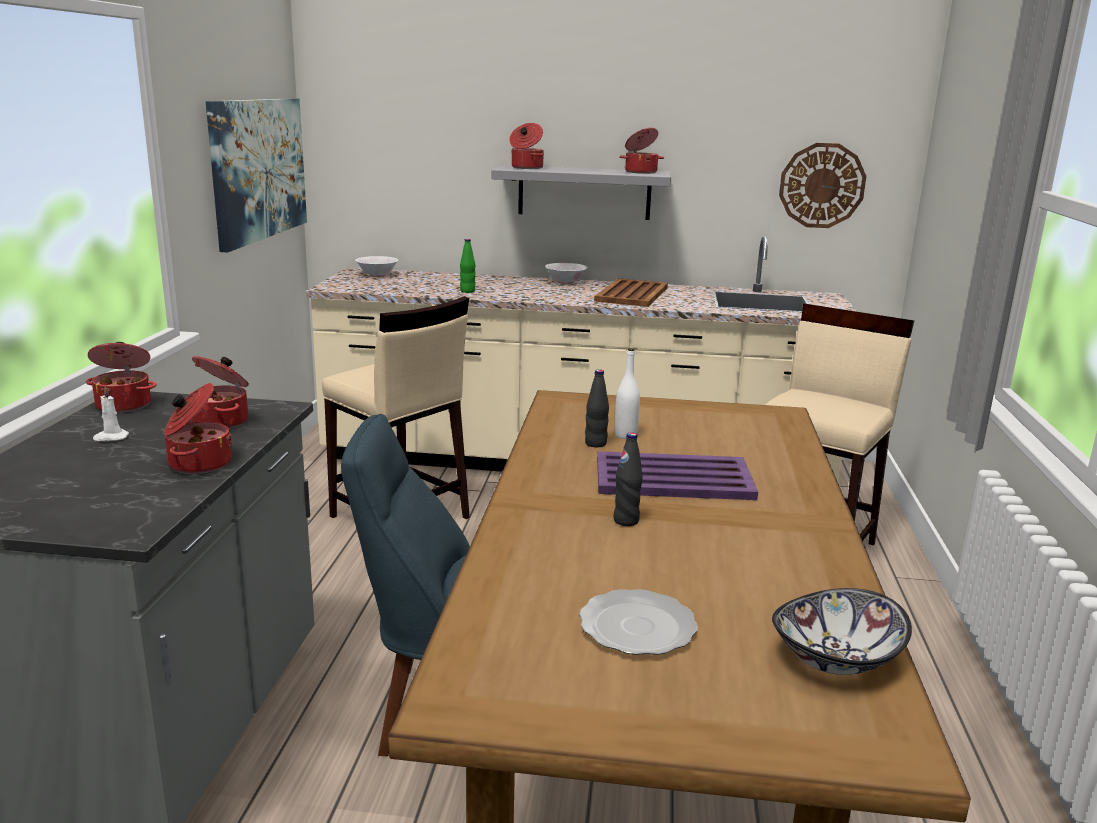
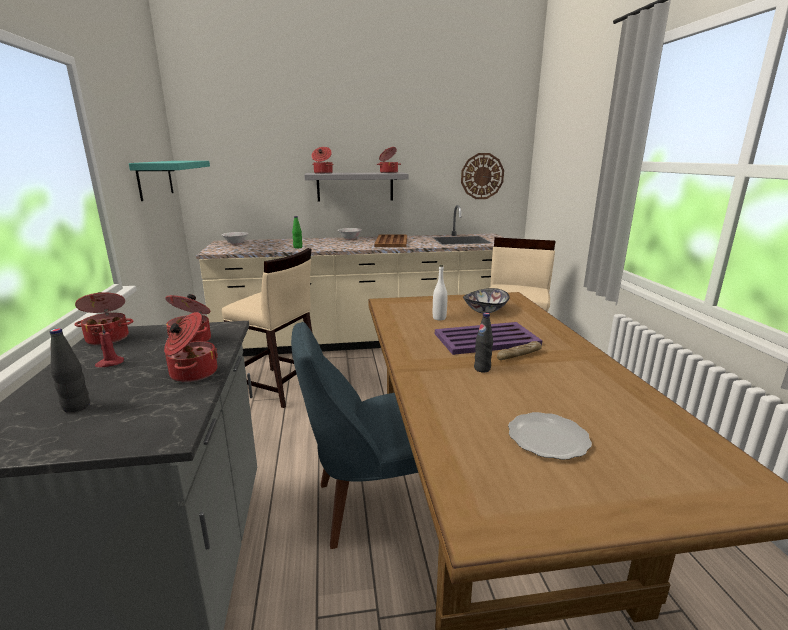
camera: 15 degrees left, 0 degrees up
white candle [93,386,129,441] -> red candle [95,325,124,367]
picture [206,98,307,252] -> turquoise shelf [129,161,210,201]
black bottle [585,369,609,447] -> black bottle moved to [50,328,90,413]
bowl [772,588,912,675] -> bowl moved to [463,288,510,313]
none -> bread [497,341,542,360]

